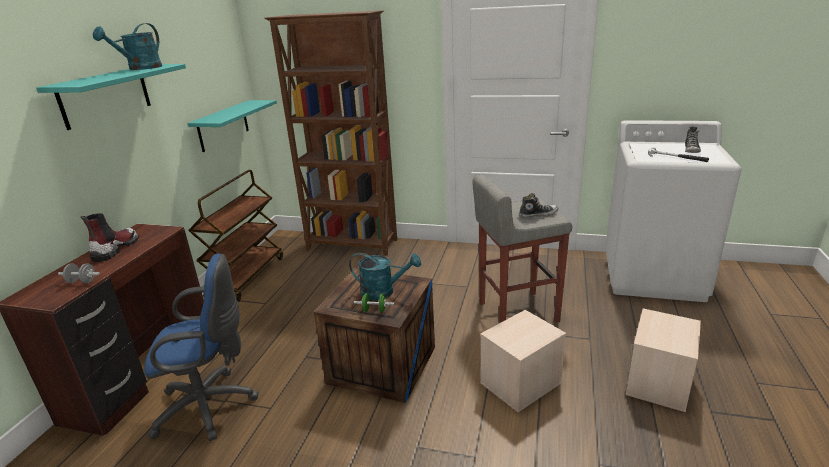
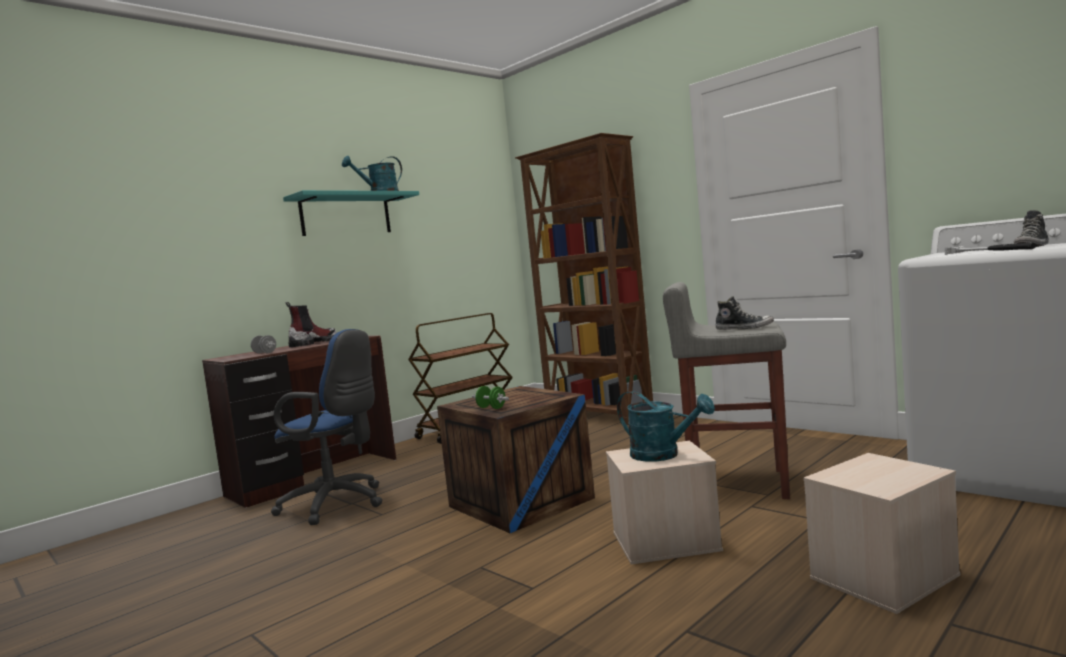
camera: 30 degrees right, 20 degrees down
turquoise shelf [187,100,277,152] -> none
turquoise watering can [349,253,421,300] -> turquoise watering can moved to [617,391,715,462]

